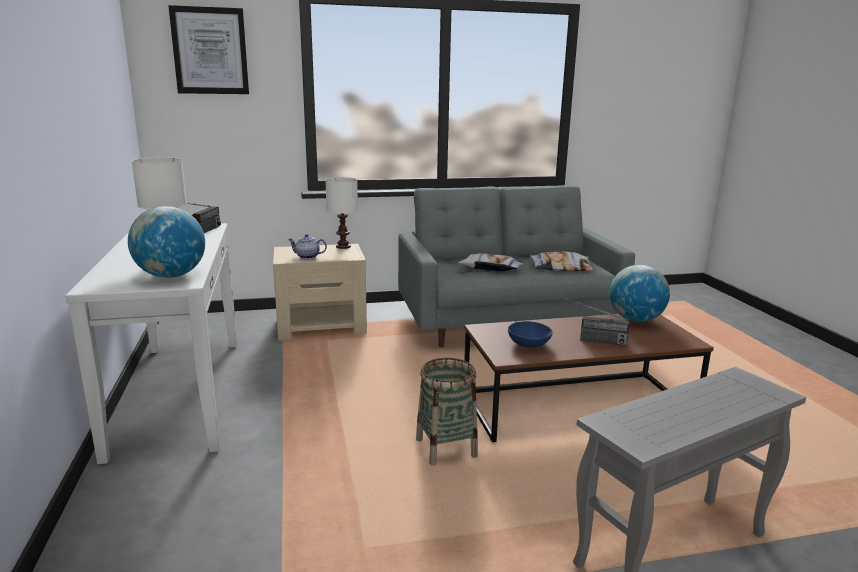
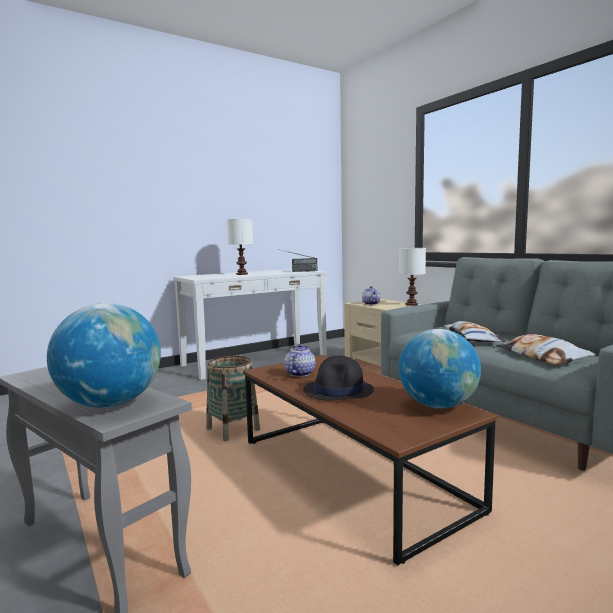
camera: 70 degrees right, 10 degrees down
globe [128,206,205,278] -> globe moved to [47,303,161,408]
picture [168,5,249,94] -> none
blue bowl [508,321,553,348] -> teapot [284,344,315,377]
radio [559,296,629,346] -> black hat [303,356,374,401]

